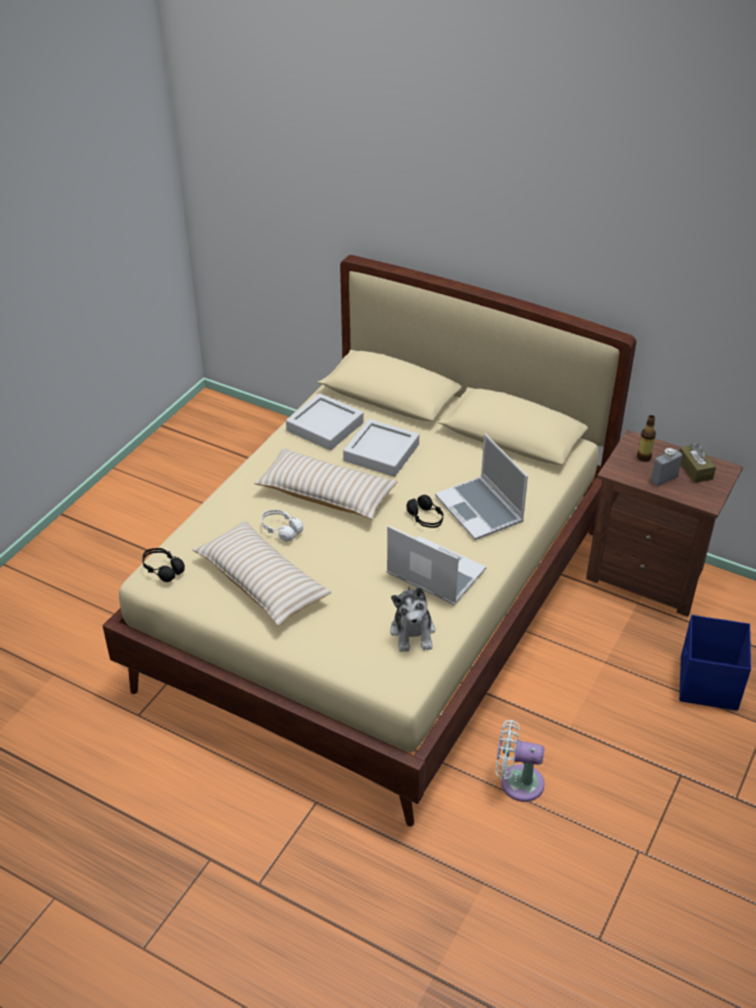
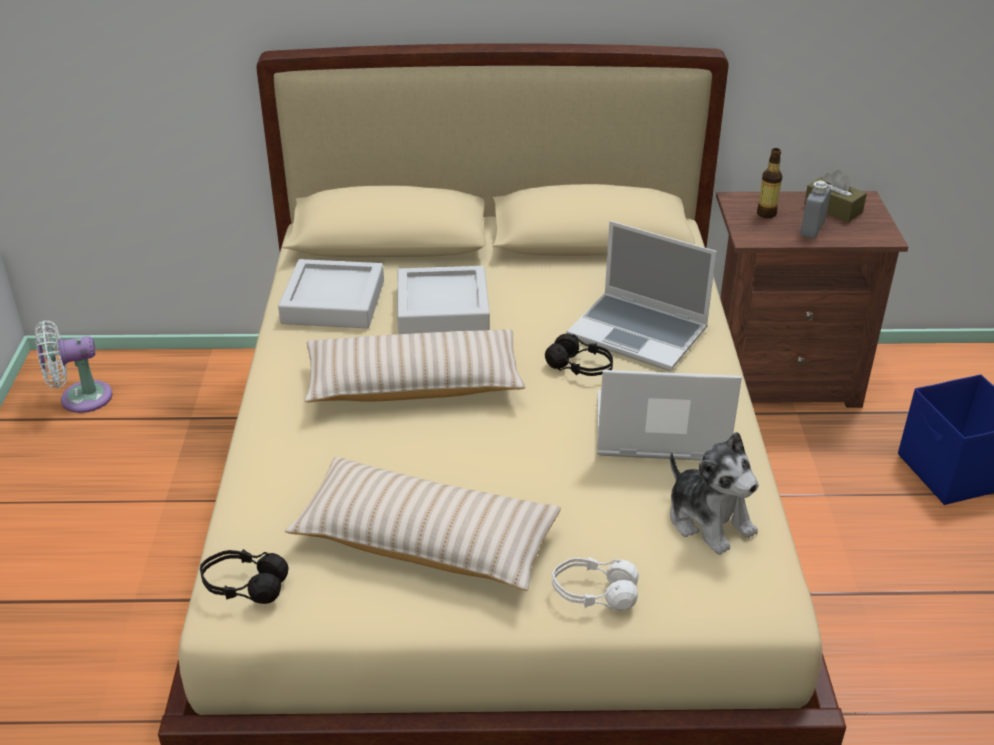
camera: 30 degrees left, 5 degrees down
white headphones [262,510,303,542] -> white headphones moved to [552,556,639,611]
white fan [496,720,545,802] -> white fan moved to [35,320,113,413]

